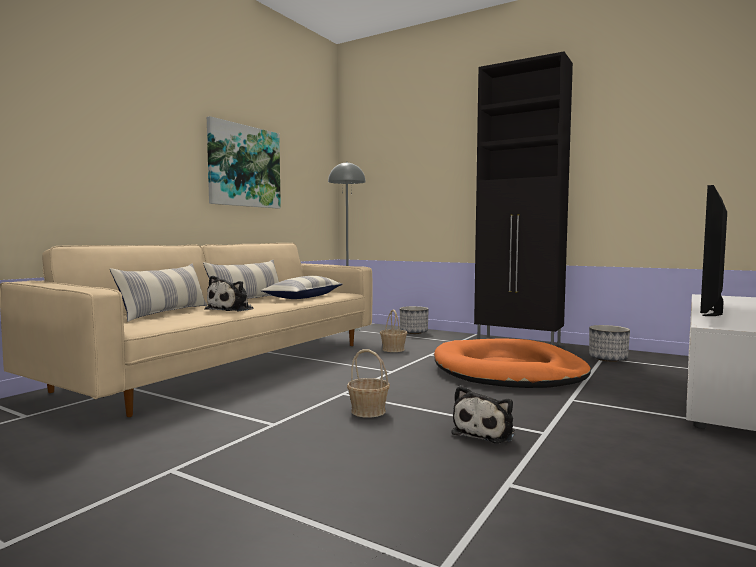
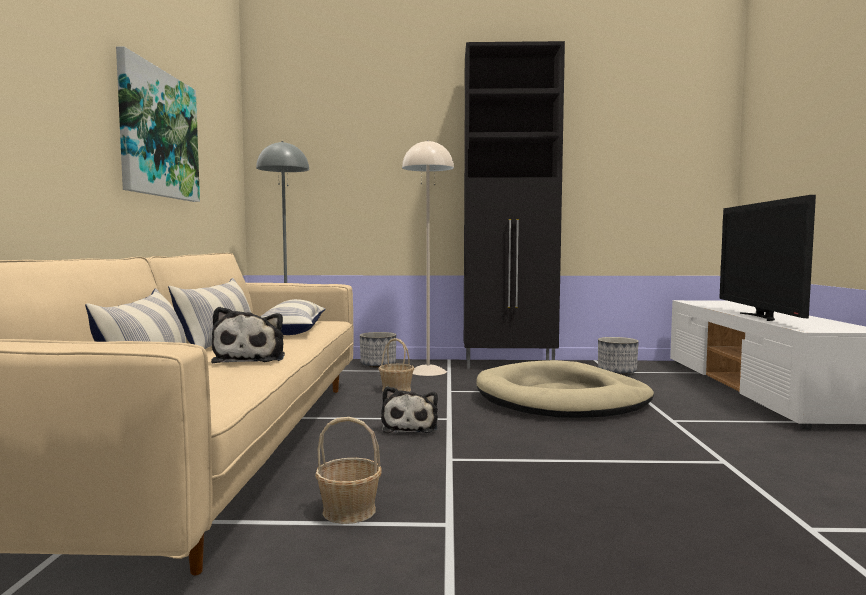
camera: 30 degrees left, 0 degrees up
basket [347,349,390,418] -> basket moved to [315,417,381,524]
orange dog bed [434,338,591,388] -> beige dog bed [477,360,654,418]
plush toy [451,386,515,443] -> plush toy moved to [381,386,438,433]
none -> beige floor lamp [402,140,454,376]

